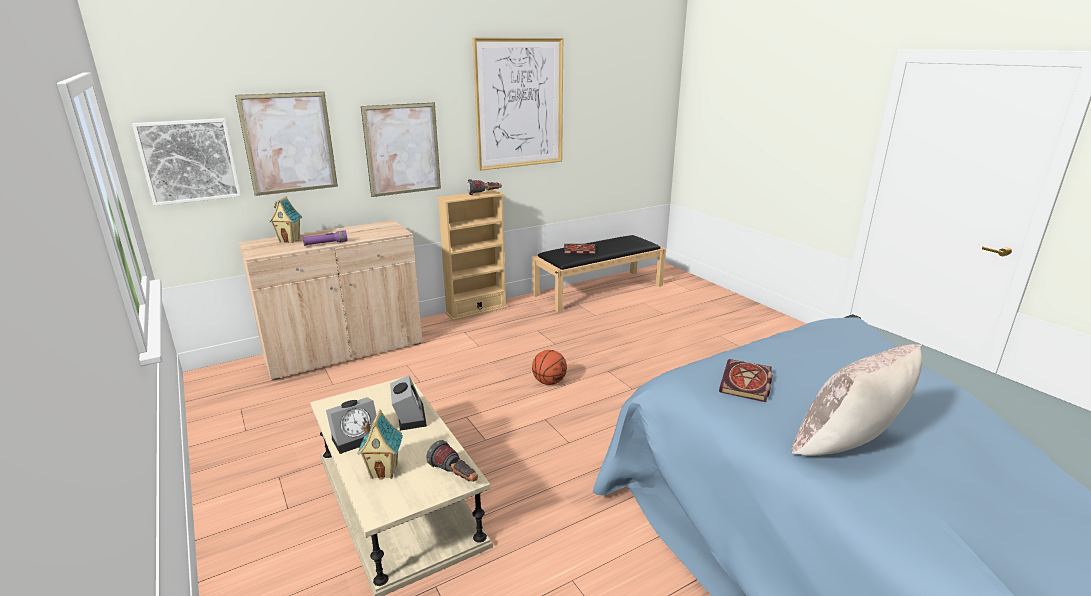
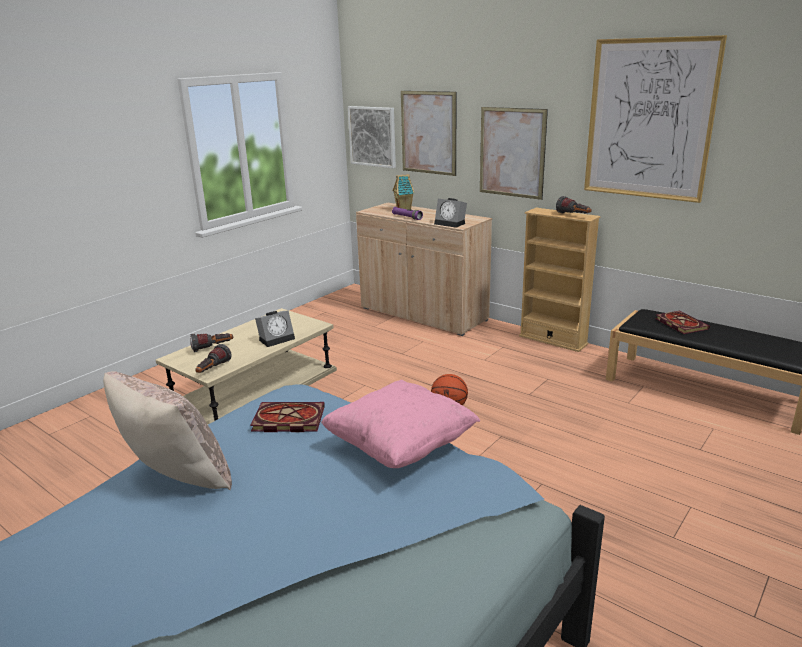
camera: 70 degrees right, 0 degrees up
alarm clock [326,397,376,454] -> alarm clock moved to [434,198,467,228]
toy house [357,409,403,479] -> flashlight [190,333,233,352]
none -> pink pillow [321,380,480,468]

